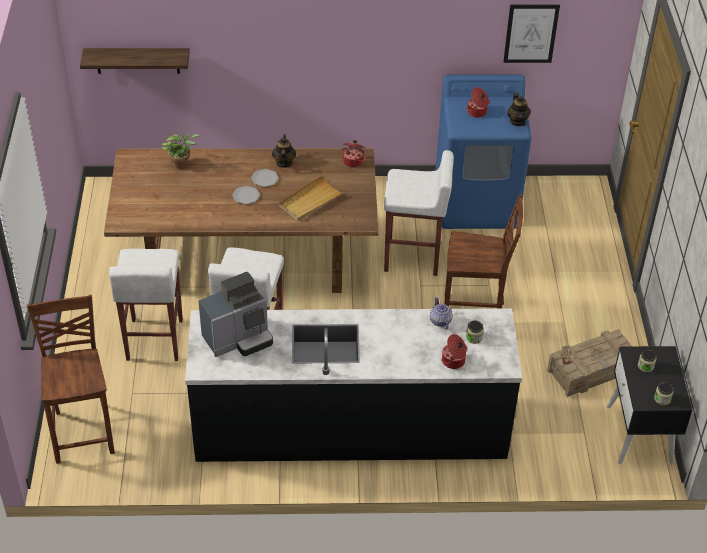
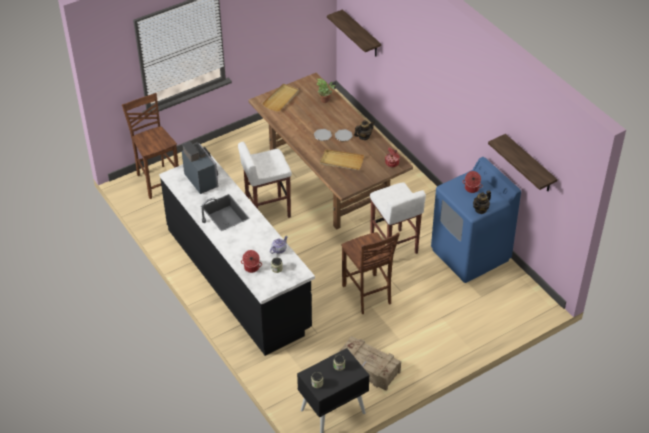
camera: 60 degrees right, 0 degrees up
brown chair [27,295,115,464] -> brown chair turned 75 degrees counterclockwise [122,93,179,199]
white stool [109,249,183,361] -> none
coffee machine [198,272,273,357] -> coffee machine turned 150 degrees counterclockwise [182,142,219,194]
picture [503,4,560,63] -> shelf [488,134,558,191]
none -> beige tray [262,83,299,112]

